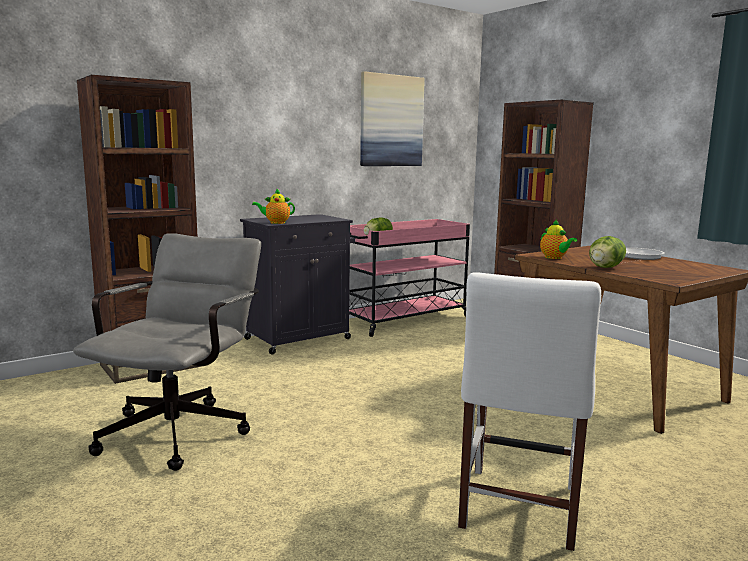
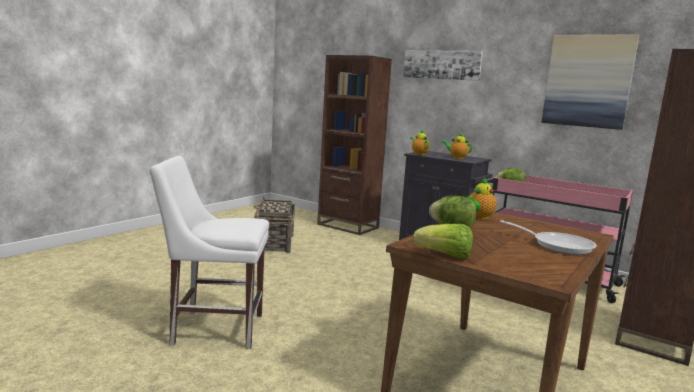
camera: 70 degrees right, 0 degrees up
grey office chair [73,233,261,471] -> basket [254,196,295,253]
none -> picture [403,50,483,81]
none -> lettuce [413,224,473,259]
none -> teapot [442,133,472,159]

